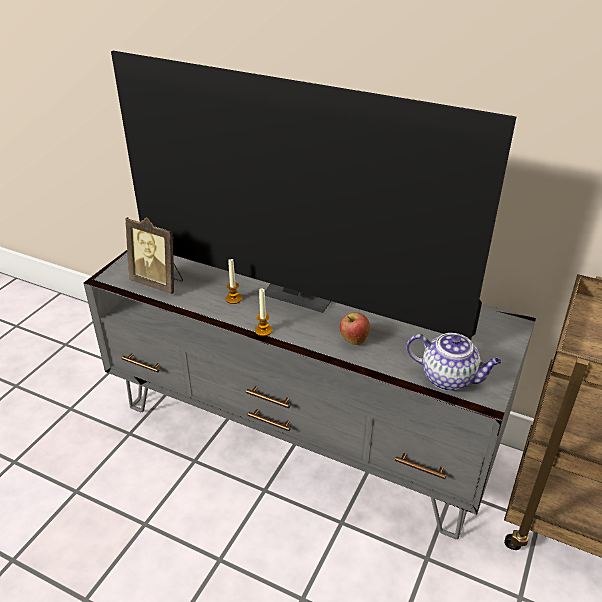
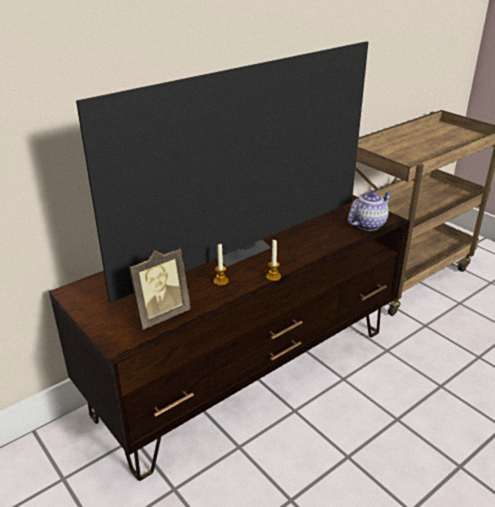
camera: 65 degrees left, 5 degrees down
grey tv stand [84,250,536,539] -> brown tv stand [49,195,410,481]
apple [340,313,370,345] -> none

